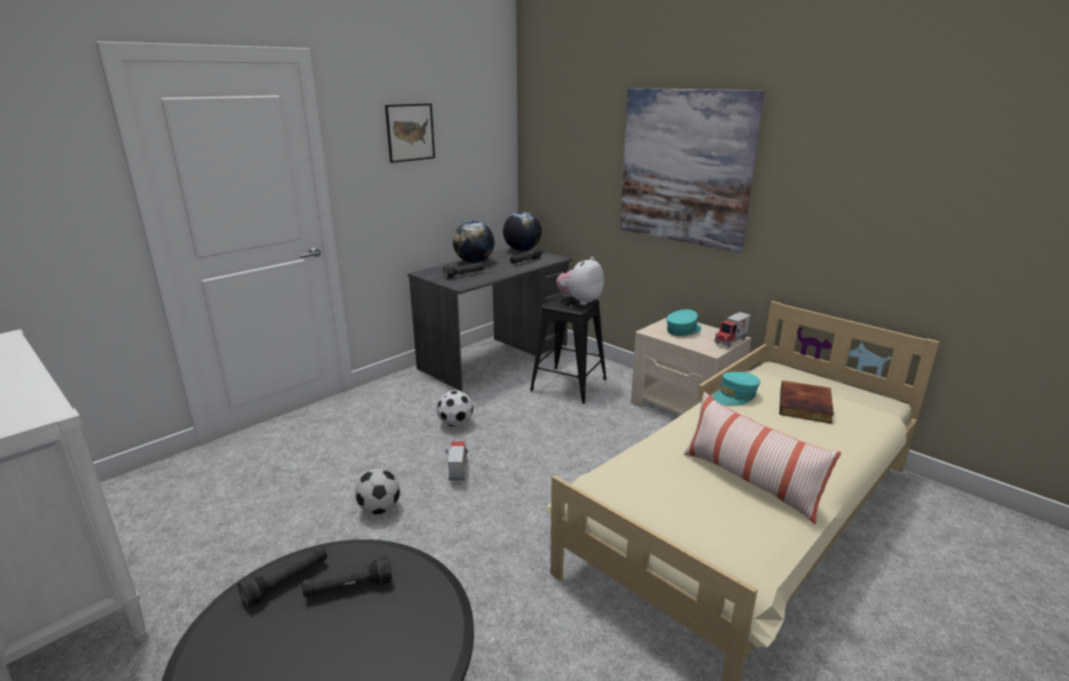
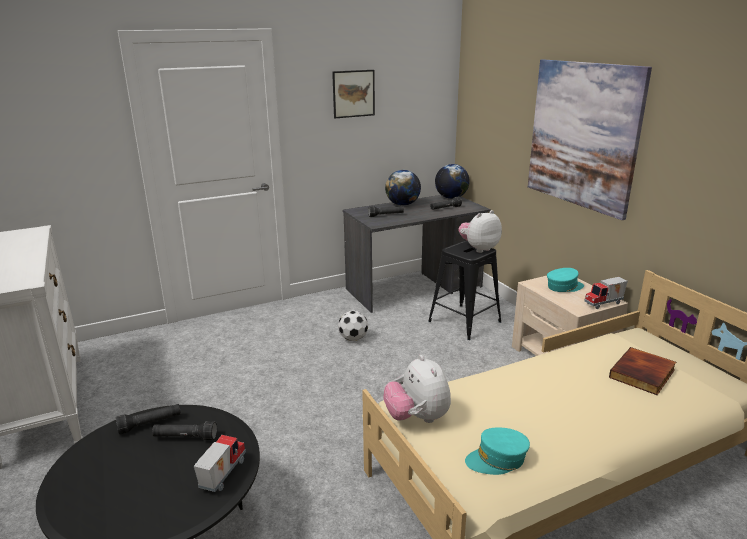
camera: 20 degrees right, 0 degrees up
football [355,469,400,514] -> none
toy truck [446,441,468,480] -> toy truck moved to [194,435,246,492]
pillow [684,392,841,524] -> none
turquoise cap [713,372,760,405] -> turquoise cap moved to [465,427,530,475]
none -> plush toy [383,355,451,423]

